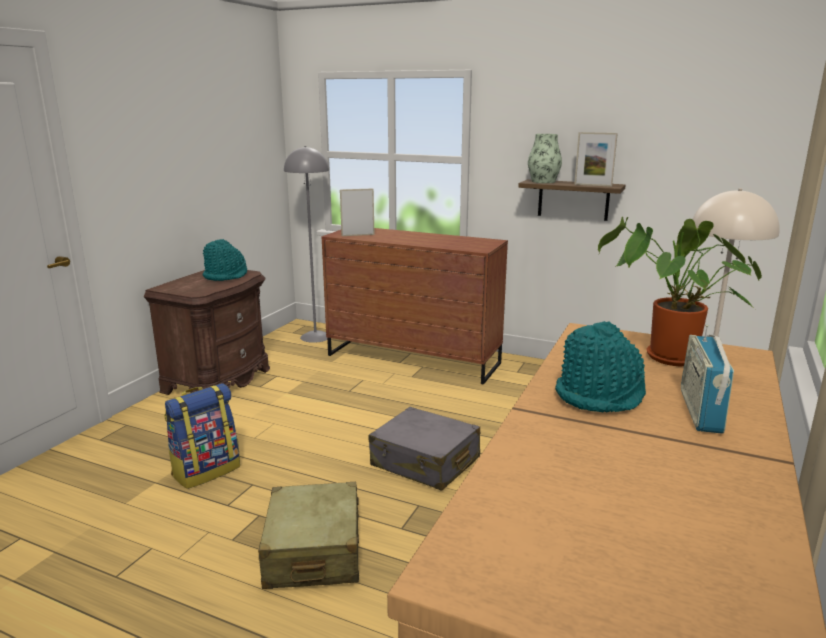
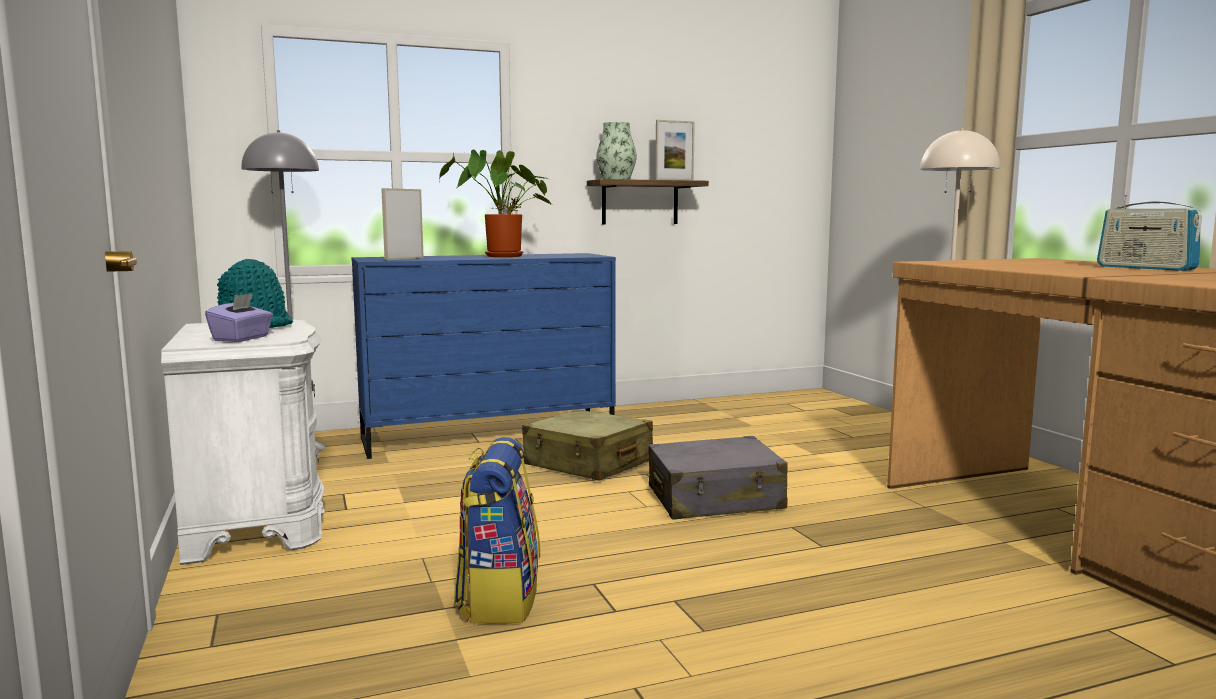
camera: 45 degrees left, 10 degrees down
brown nightstand [144,270,270,395] -> white nightstand [161,320,325,565]
beige suitcase [258,482,359,589] -> beige suitcase moved to [522,409,653,481]
brown dresser [321,228,508,385] -> blue dresser [351,253,616,459]
turquoise hat [555,321,646,412] -> none
potted plant [598,216,762,366] -> potted plant moved to [439,149,552,257]
none -> purple tissue box [205,293,273,342]

